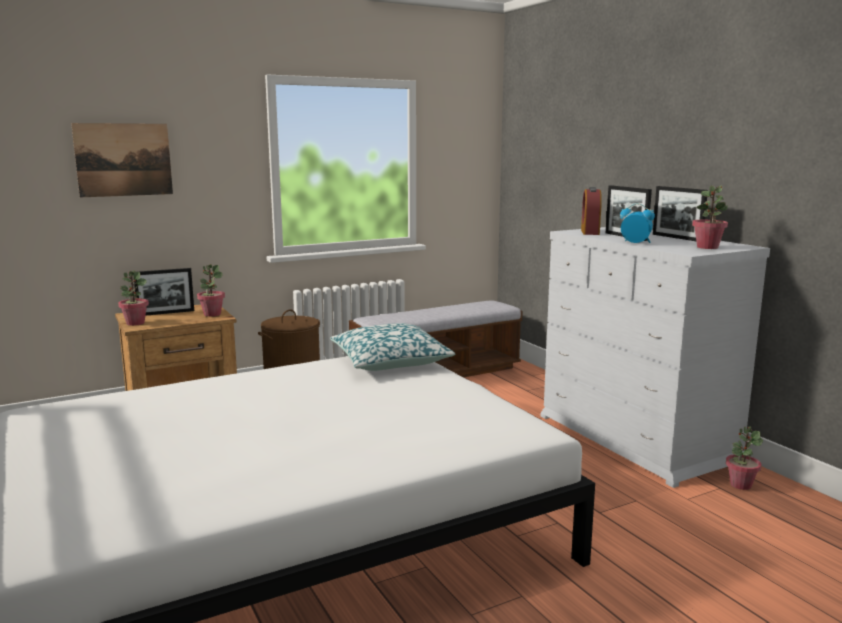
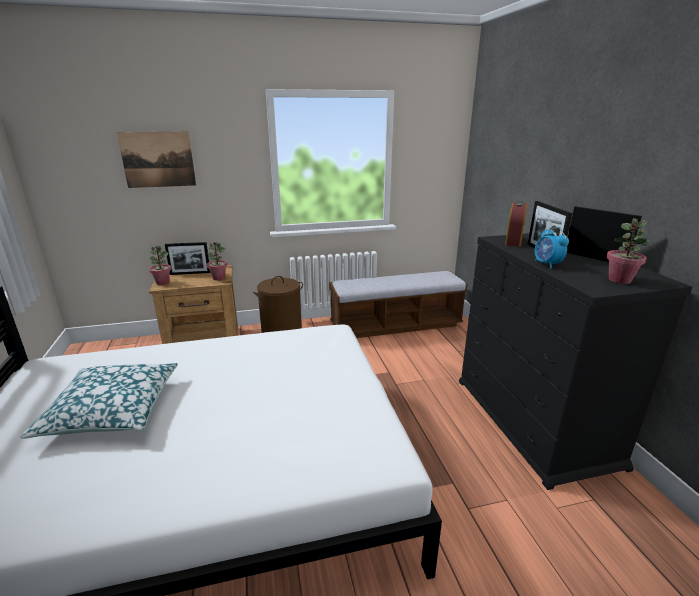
camera: 15 degrees right, 10 degrees up
pillow [330,323,456,371] -> pillow moved to [20,363,178,439]
white dresser [541,227,770,488] -> black dresser [459,233,692,490]
alarm clock [620,203,655,243] -> alarm clock turned 150 degrees counterclockwise [535,227,569,268]
picture frame [653,186,708,241] -> picture frame turned 150 degrees clockwise [567,206,642,262]
potted plant [726,426,763,490] -> none

